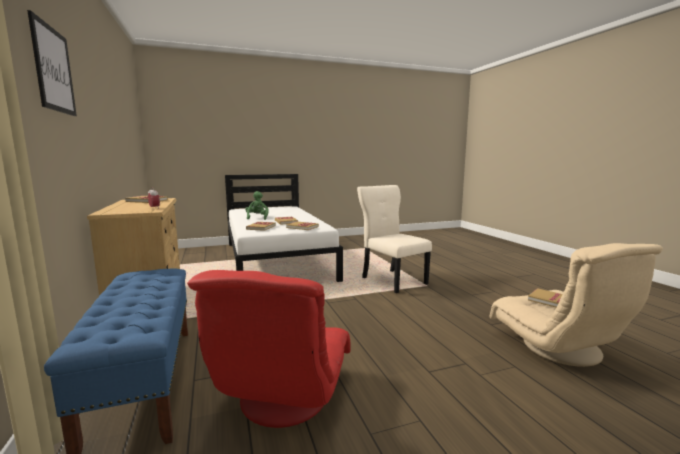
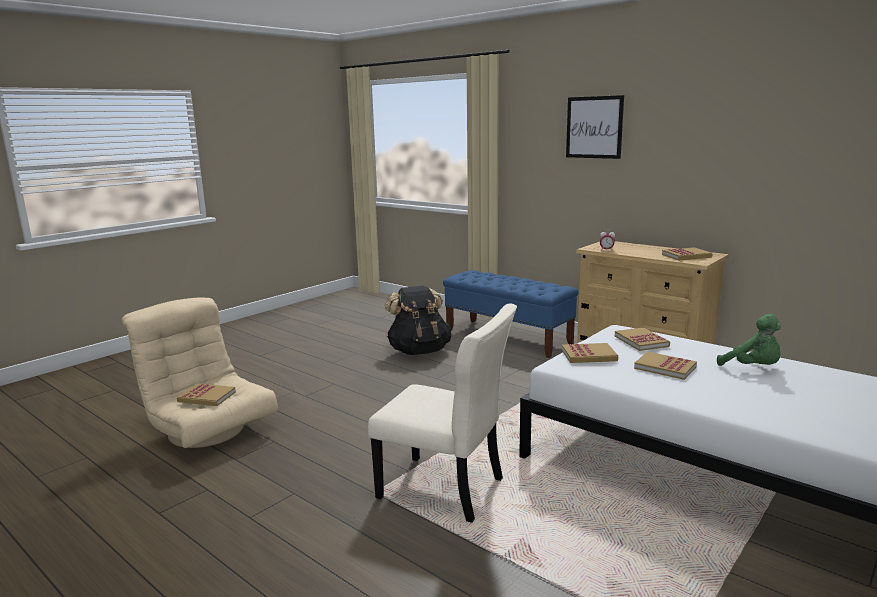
camera: 150 degrees right, 5 degrees up
red armchair [187,270,351,428] -> black backpack [385,286,451,355]

